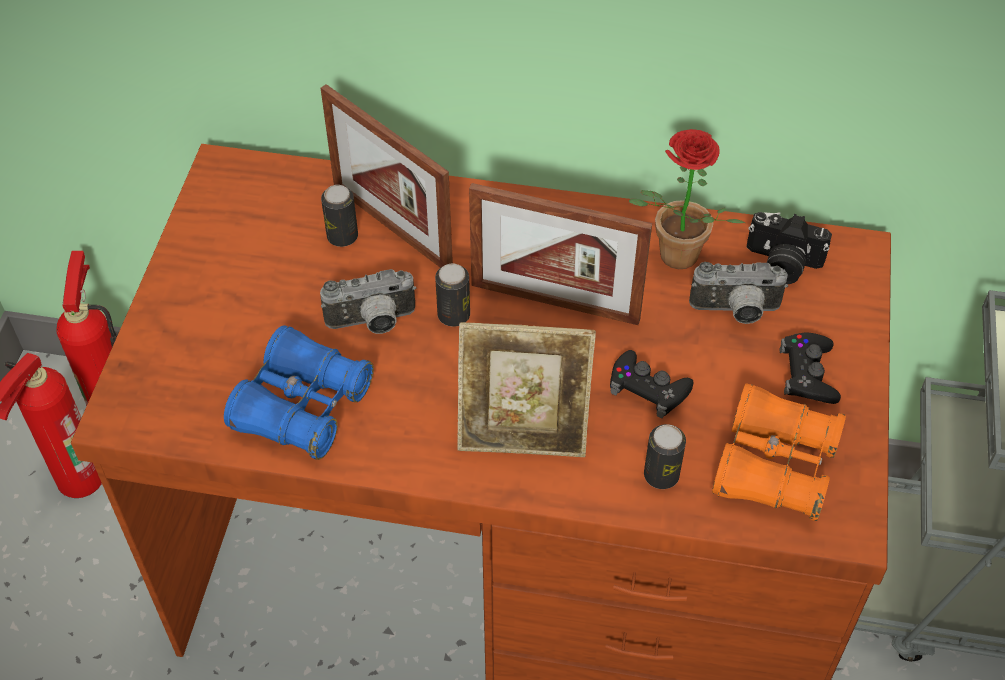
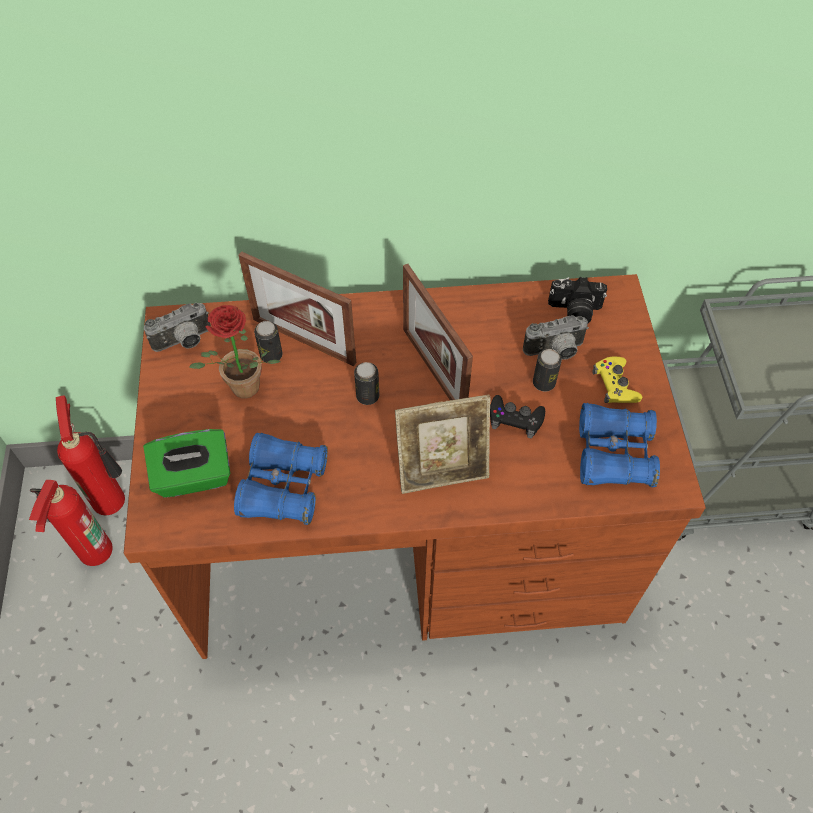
camera: 15 degrees left, 5 degrees up
camera [320,269,417,334] -> camera moved to [144,303,211,352]
picture frame [469,183,652,325] -> picture frame turned 60 degrees clockwise [403,264,473,400]
potted plant [629,129,745,269] -> potted plant moved to [189,305,280,399]
can [644,424,686,489] -> can moved to [533,349,562,392]
orange binoculars [712,383,846,521] -> blue binoculars [579,403,660,487]
black game controller [780,333,841,404] -> yellow game controller [592,357,642,403]
none -> green tissue box [143,429,230,498]

